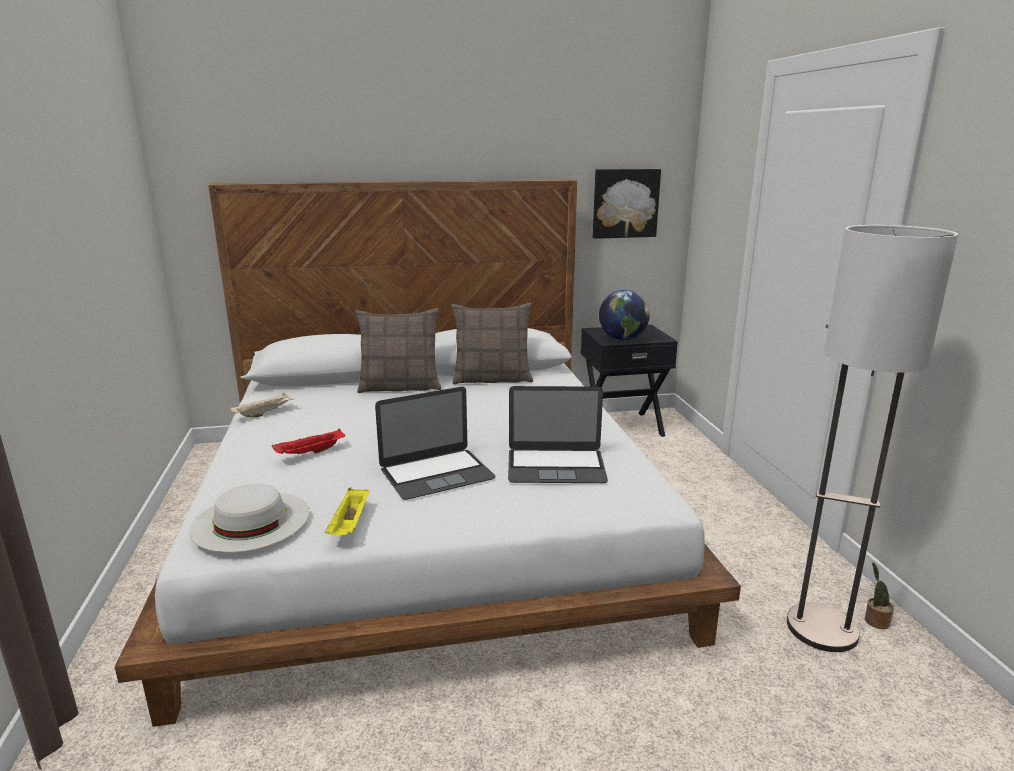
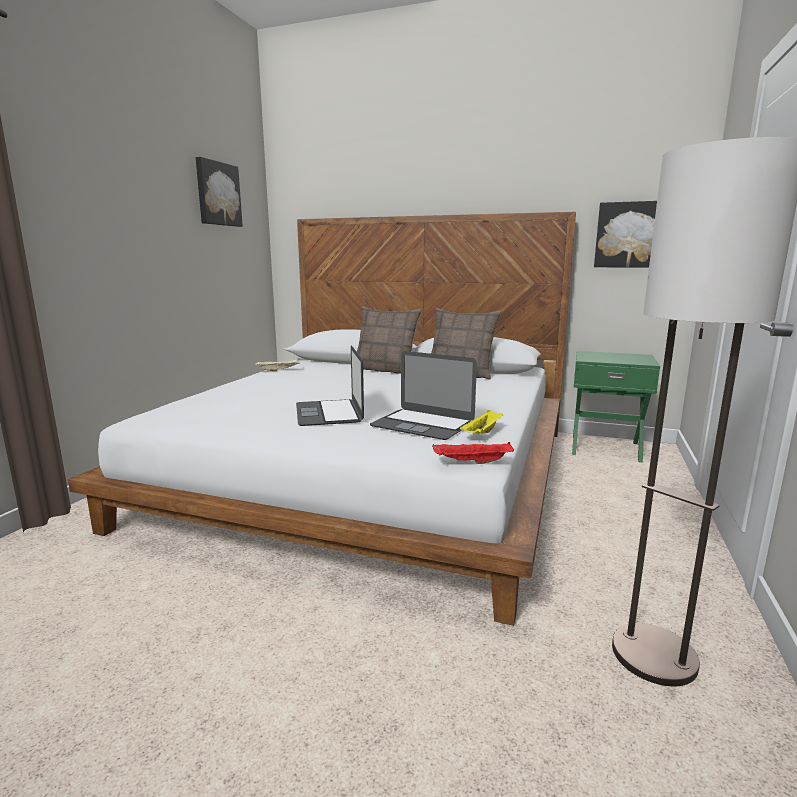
camera: 30 degrees right, 5 degrees down
white hat [189,484,309,553] -> none
red tray [272,429,345,454] -> red tray moved to [432,442,514,464]
yellow tray [325,487,369,536] -> yellow tray moved to [460,410,504,434]
laptop [375,387,496,500] -> laptop turned 75 degrees clockwise [296,346,364,426]
black nightstand [581,325,678,437] -> green nightstand [572,351,660,463]
globe [599,290,650,340] -> none
potted plant [865,562,894,629] -> none
none -> picture [196,157,243,227]

